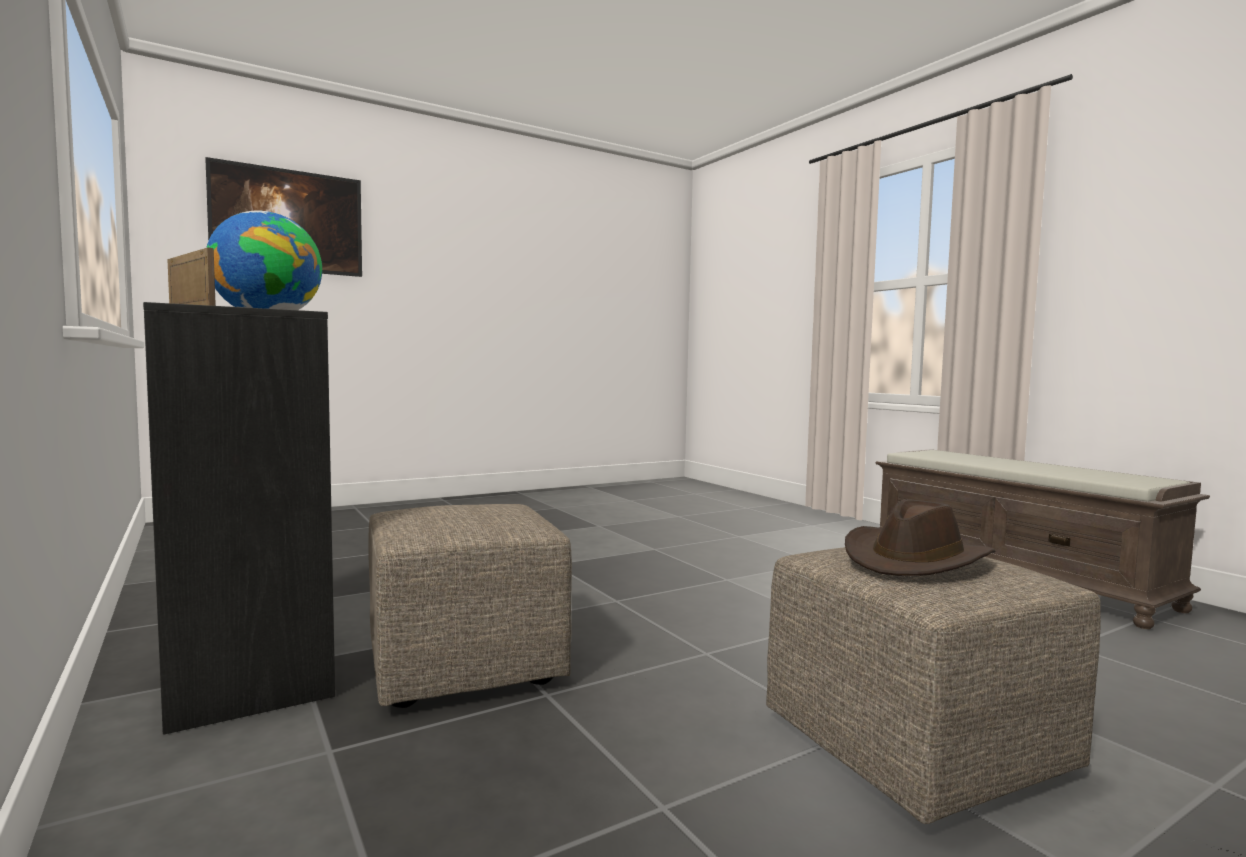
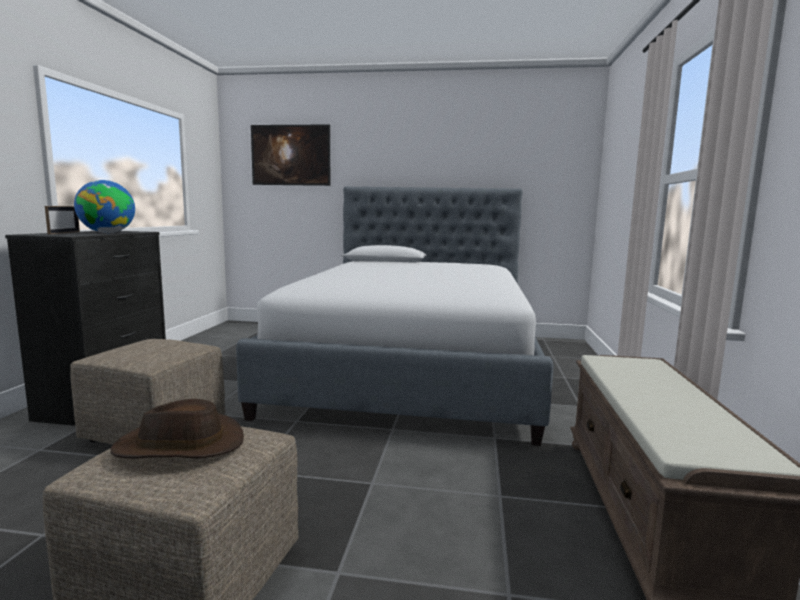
camera: 40 degrees right, 5 degrees up
none -> bed [236,186,554,446]

